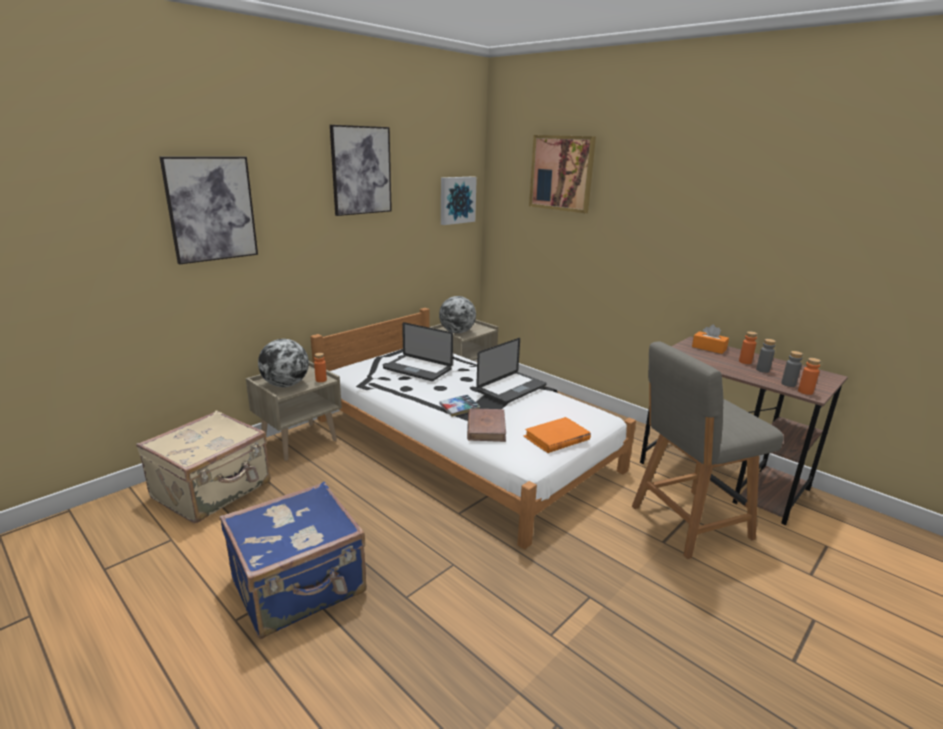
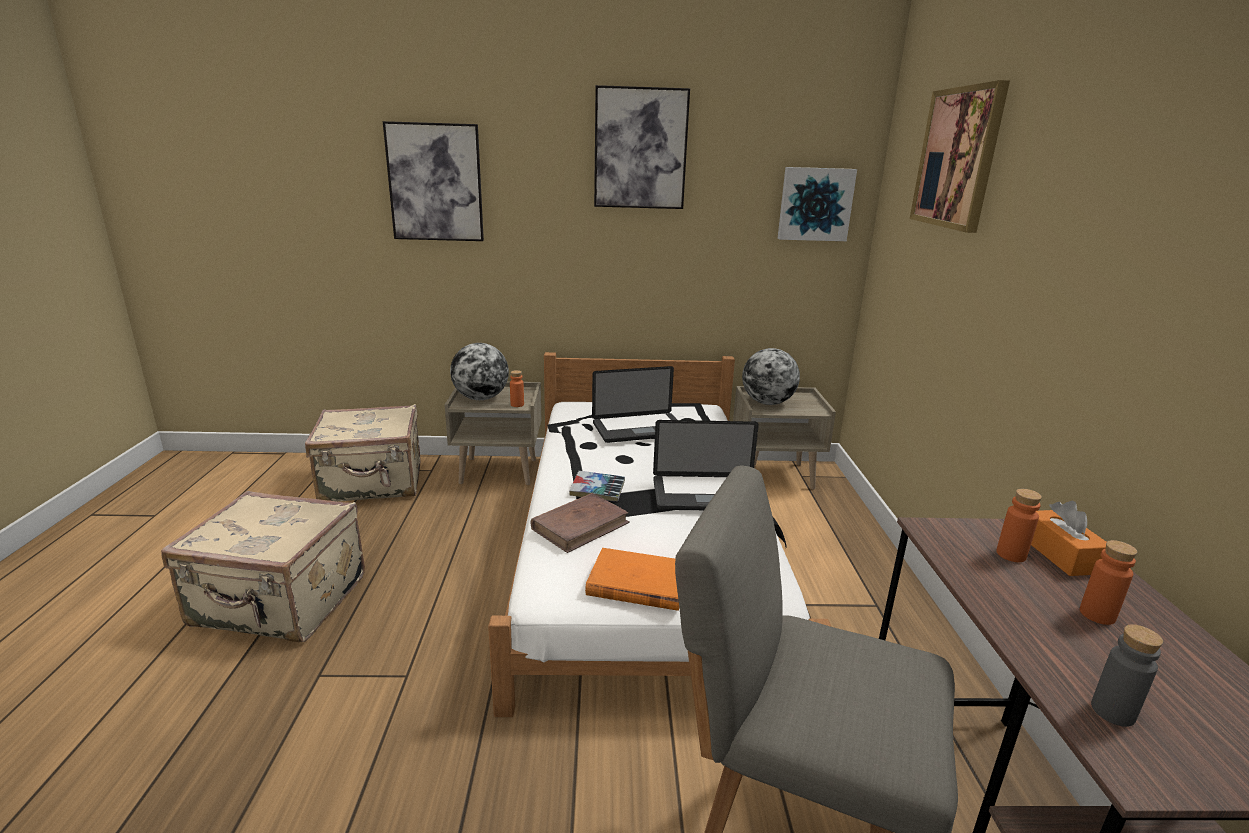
camera: 45 degrees right, 0 degrees up
blue suitcase [220,481,367,639] -> beige suitcase [161,491,365,642]
laptop [383,322,453,381] -> laptop turned 90 degrees counterclockwise [592,366,677,443]
grey bottle [756,339,776,373] -> none
orange bottle [798,358,821,395] -> orange bottle moved to [996,489,1042,562]

